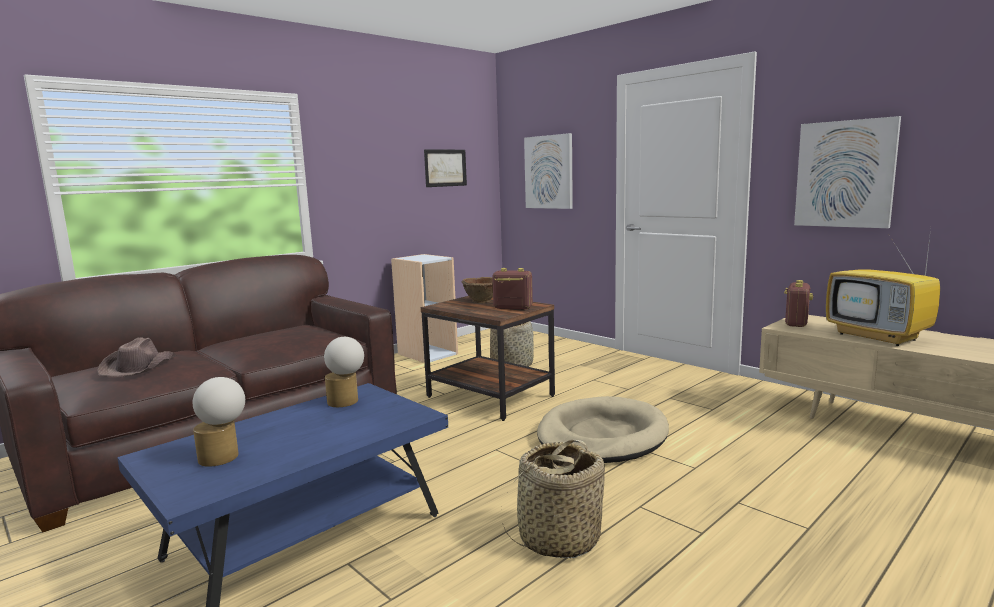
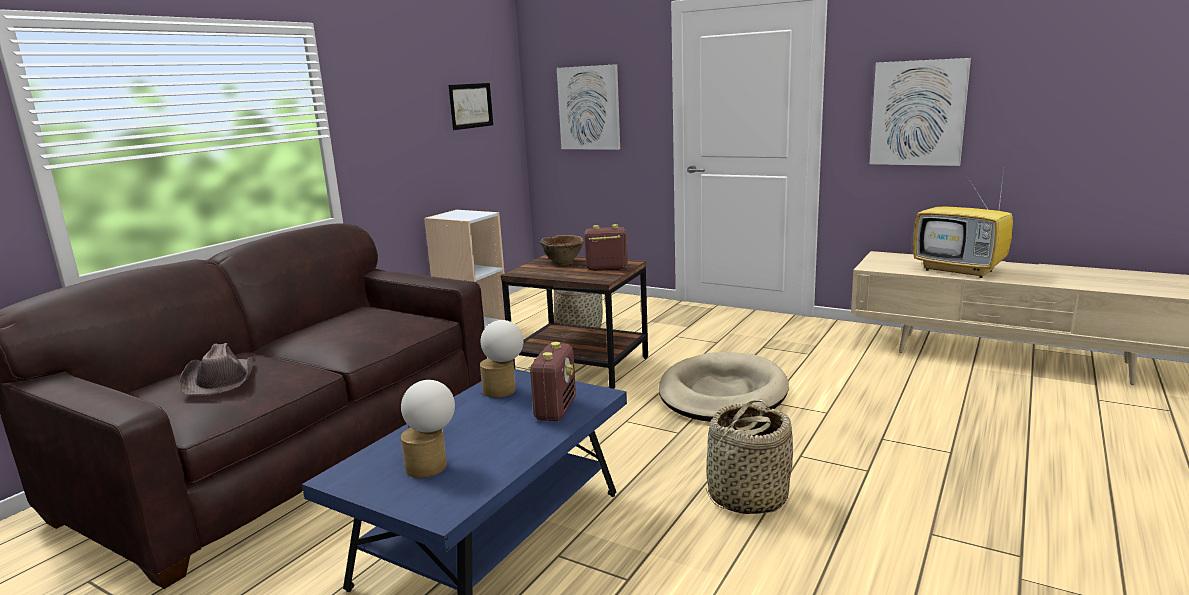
camera: 15 degrees left, 5 degrees up
radio [784,280,813,327] -> radio moved to [528,342,576,421]

